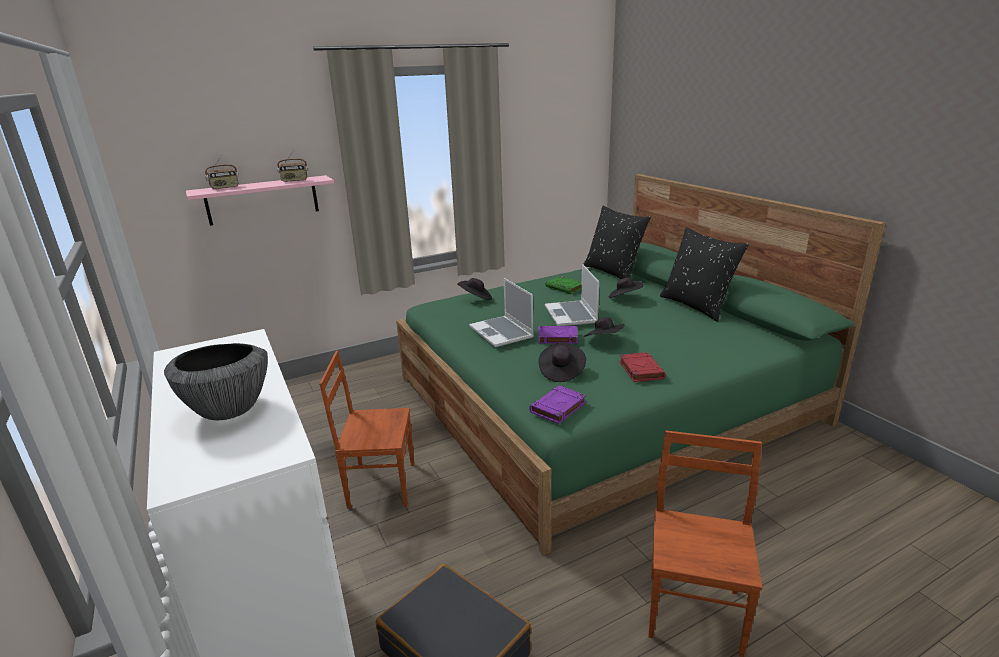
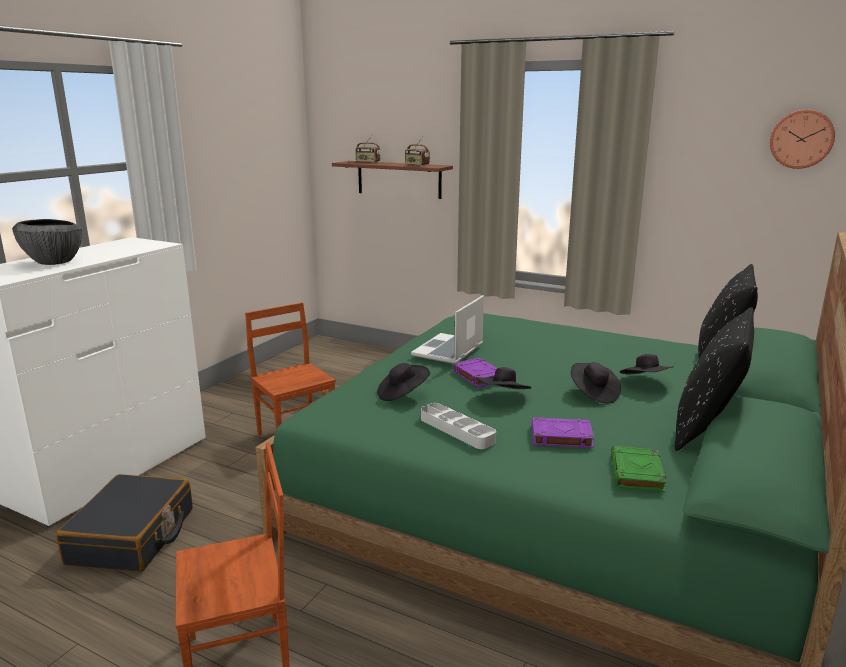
camera: 55 degrees right, 5 degrees down
pink shelf [186,175,334,226] -> brown shelf [332,161,453,199]
black hat [457,278,492,300] -> black hat moved to [571,362,621,404]
purple book [529,385,586,424] -> purple book moved to [532,417,595,448]
laptop [545,264,599,326] -> none
green book [546,276,582,294] -> green book moved to [611,446,666,493]
red book [619,352,666,382] -> grey tray [421,403,496,449]
none -> wall clock [770,110,835,169]

